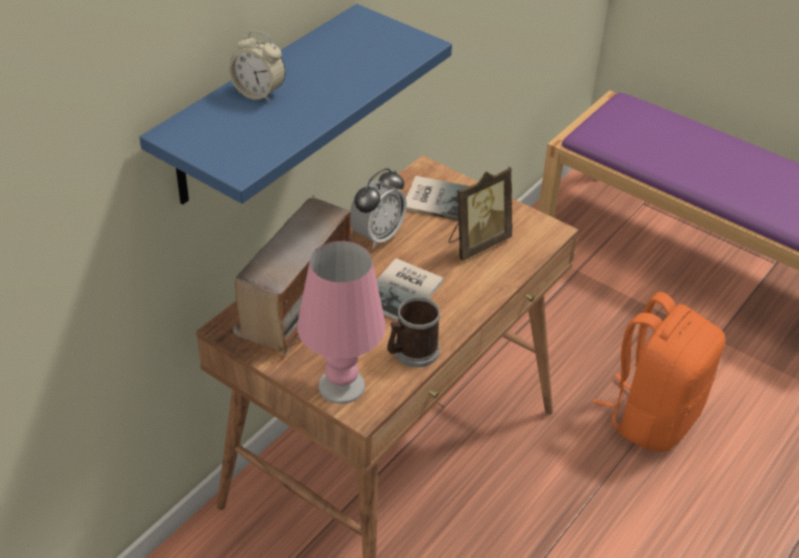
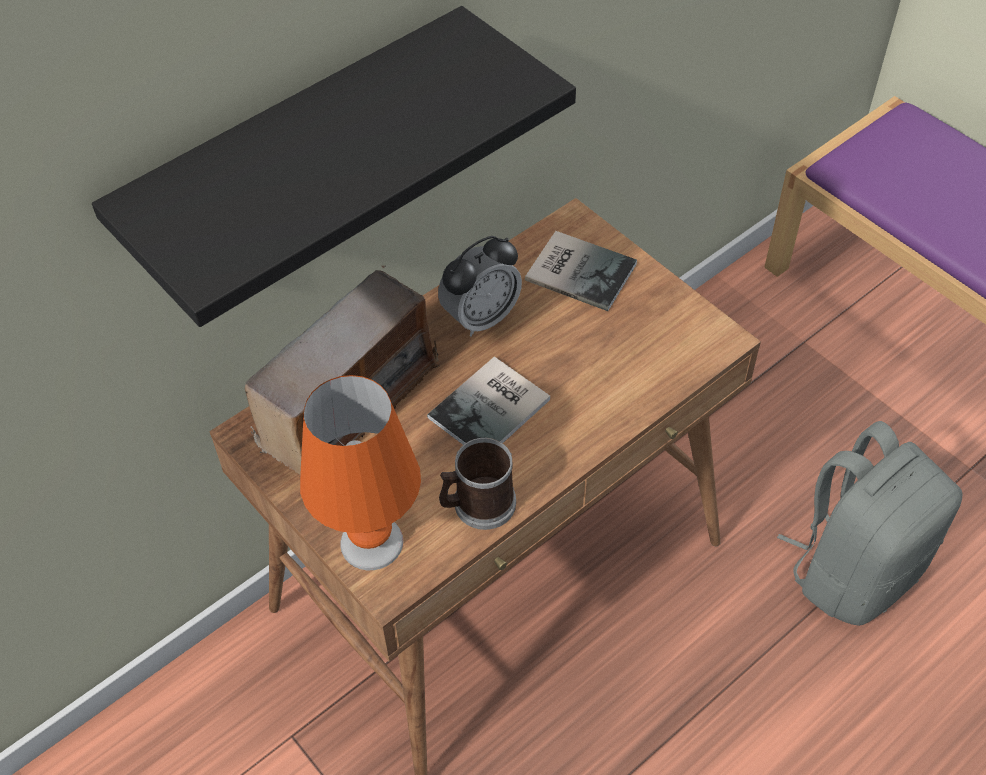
camera: 15 degrees right, 10 degrees up
blue shelf [139,4,452,204] -> black shelf [92,6,576,327]
alarm clock [229,31,286,102] -> none
pink table lamp [297,241,386,404] -> orange table lamp [300,375,421,570]
picture frame [449,167,513,261] -> none
orange backpack [593,292,725,452] -> grey backpack [777,421,962,626]

